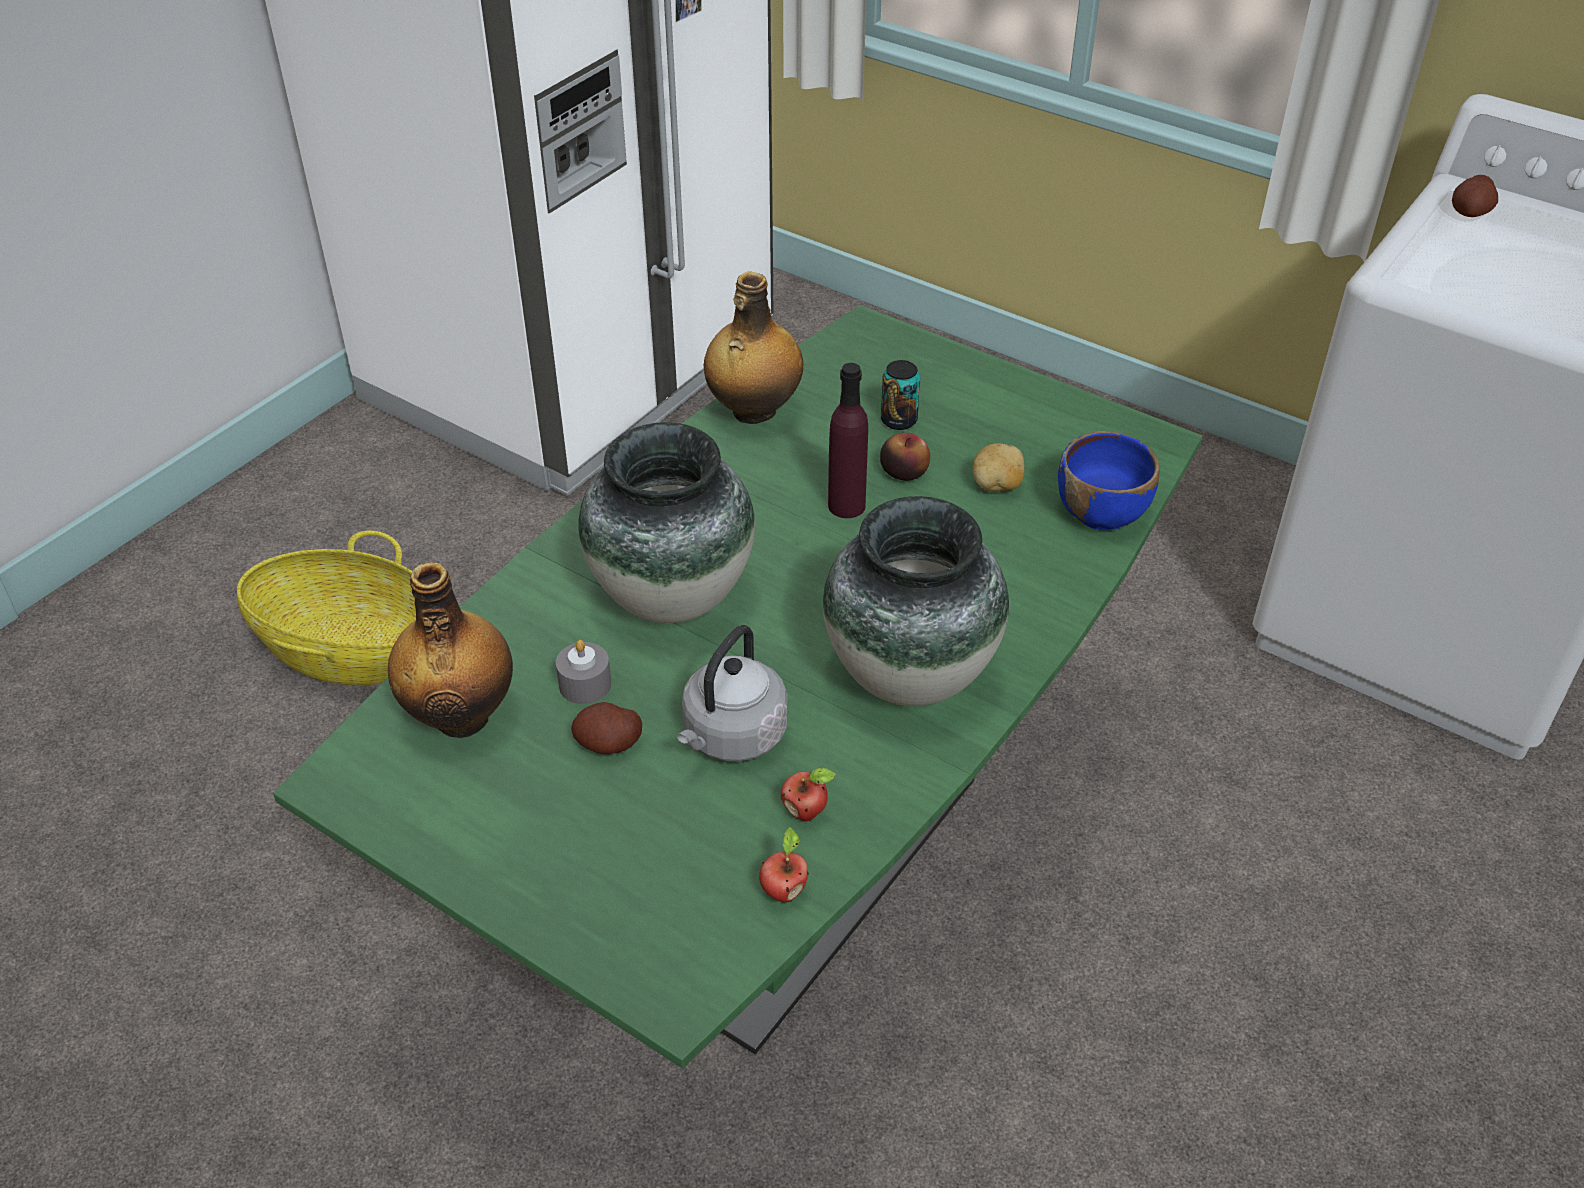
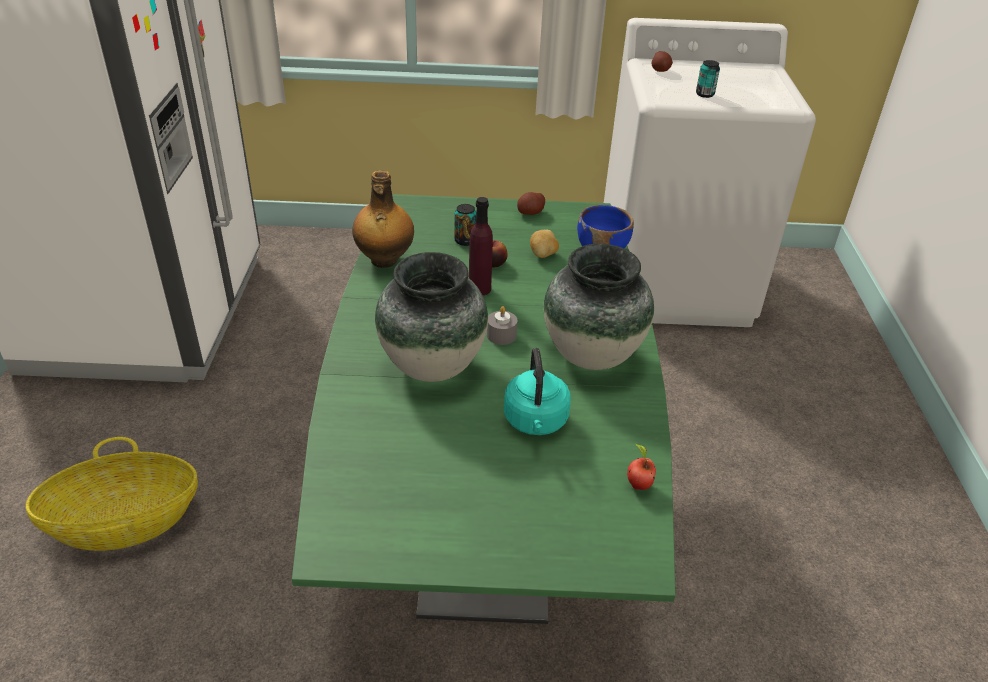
camera: 35 degrees left, 5 degrees down
bottle [388,562,513,738] -> none
grey candle [556,640,611,704] -> grey candle moved to [487,306,518,345]
potato [571,702,642,754] -> potato moved to [517,192,545,215]
grey kettle [677,625,788,762] -> turquoise kettle [504,348,571,435]
apple [781,768,836,821] -> none
none -> can [696,60,720,98]

